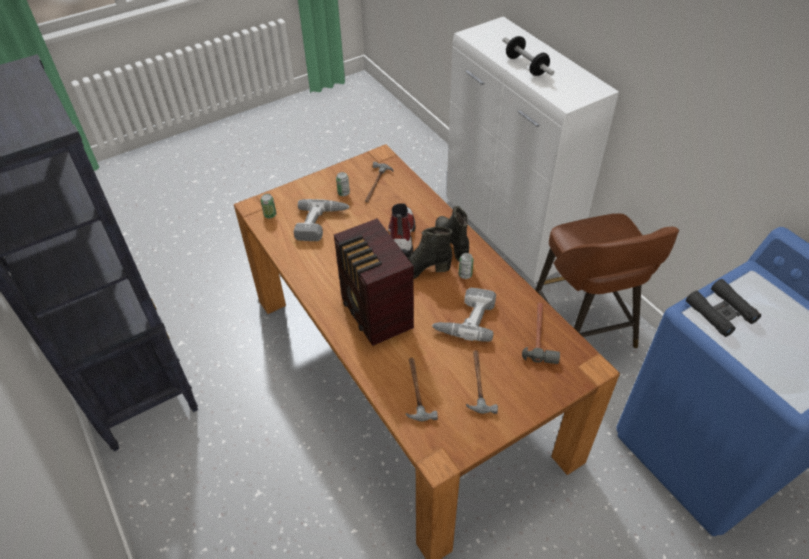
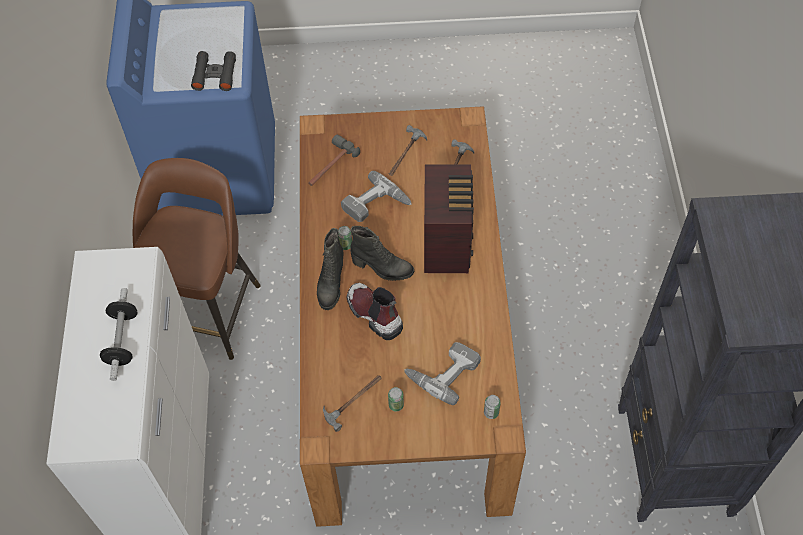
camera: 150 degrees left, 10 degrees up
boot [388,204,416,258] -> boot turned 105 degrees clockwise [346,283,403,340]

